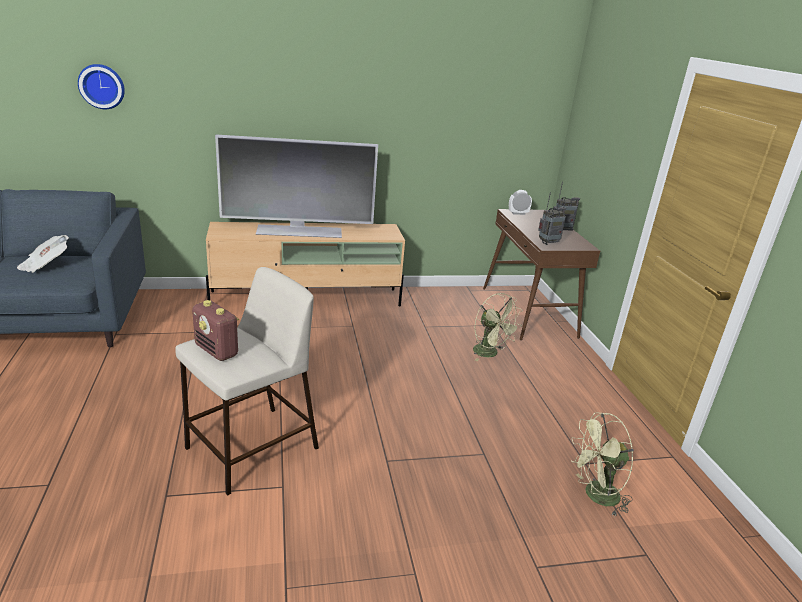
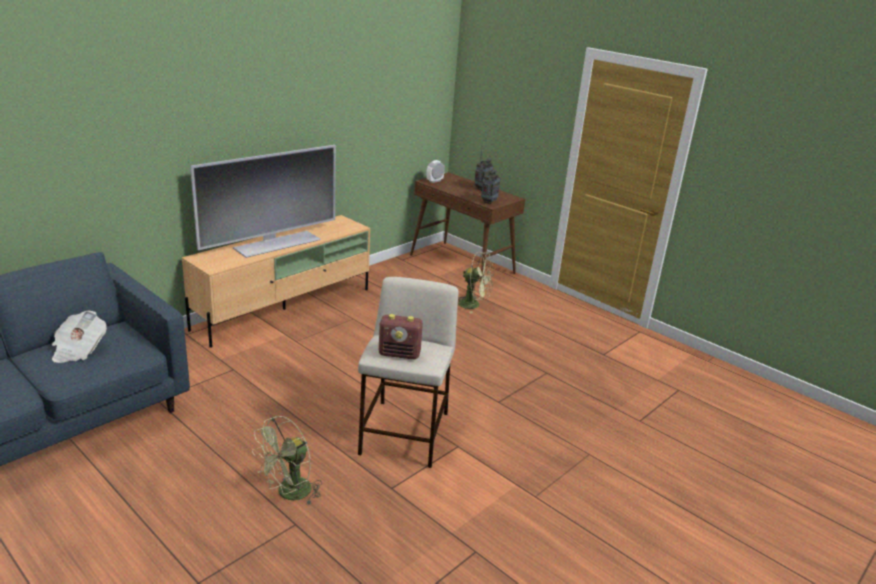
camera: 35 degrees left, 0 degrees up
wall clock [78,64,125,109] -> none
green fan [572,412,634,516] -> green fan moved to [252,416,322,505]

